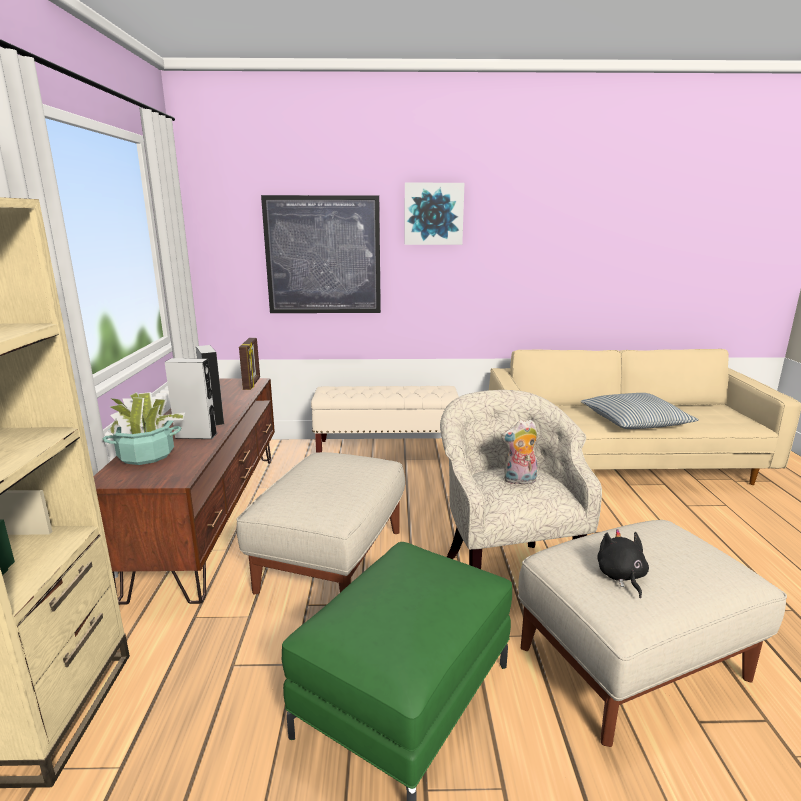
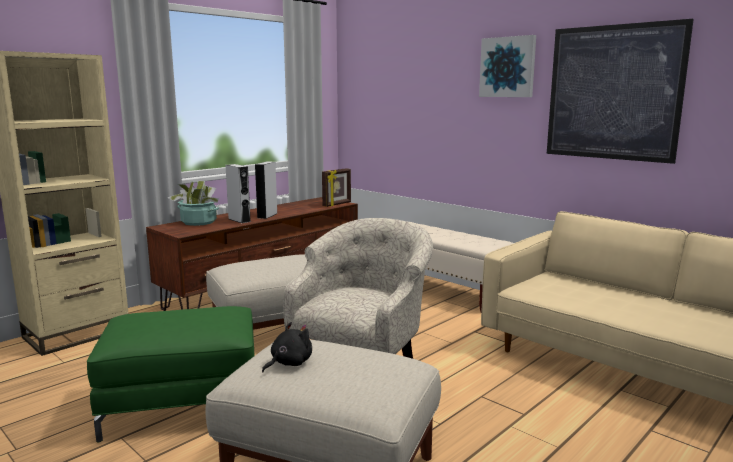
camera: 45 degrees right, 5 degrees down
picture [261,195,381,313] -> picture moved to [547,19,694,164]
plush toy [501,419,538,485] -> none
pillow [581,393,699,429] -> none

